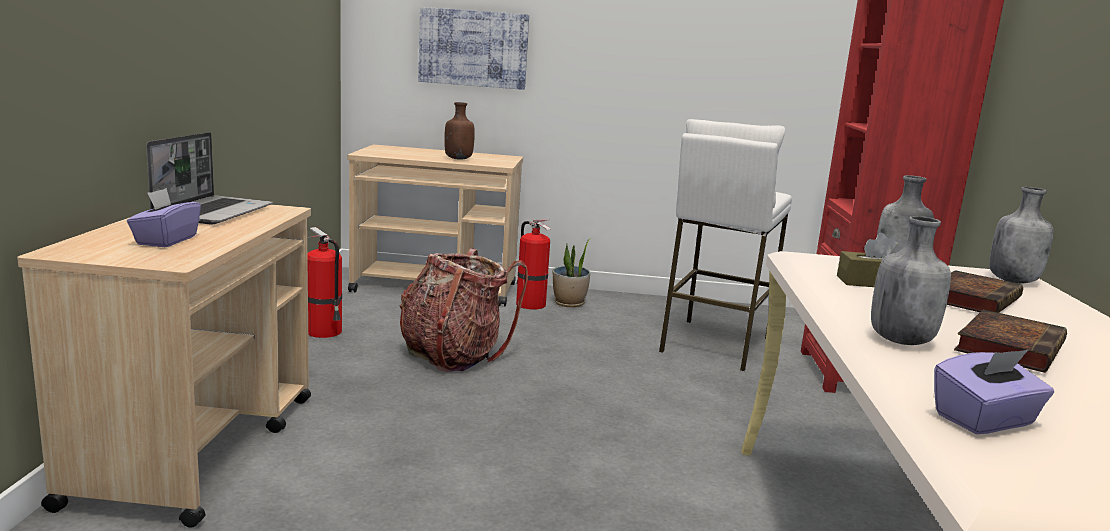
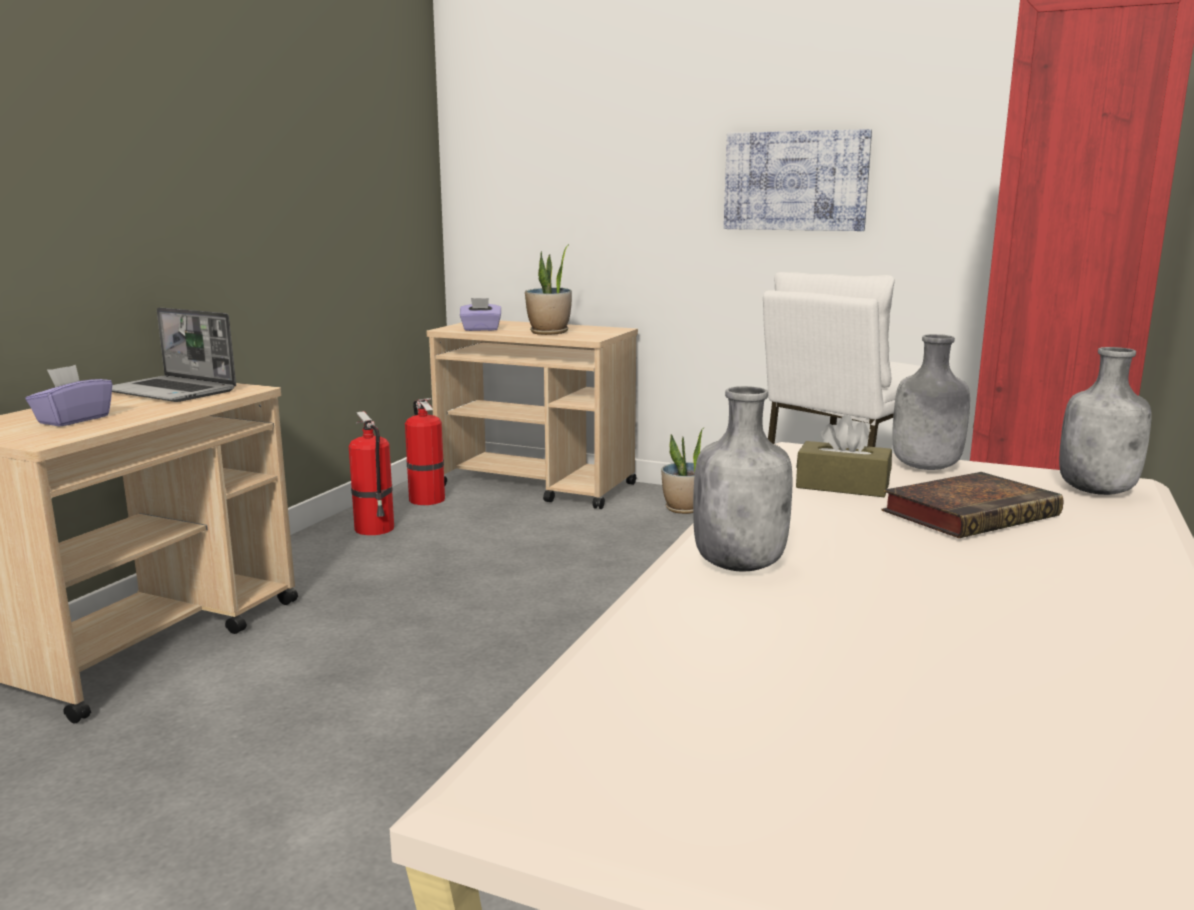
camera: 20 degrees right, 0 degrees up
laptop [146,132,273,224] -> laptop turned 90 degrees clockwise [112,307,236,402]
backpack [400,248,528,372] -> none
picture [418,7,529,90] -> picture moved to [724,129,872,231]
brown bottle [444,102,475,160] -> potted plant [525,244,572,335]
fire extinguisher [516,219,551,310] -> fire extinguisher moved to [405,398,445,505]
purple tissue box [934,350,1054,434] -> purple tissue box moved to [460,298,501,331]
book [954,310,1067,373] -> none

